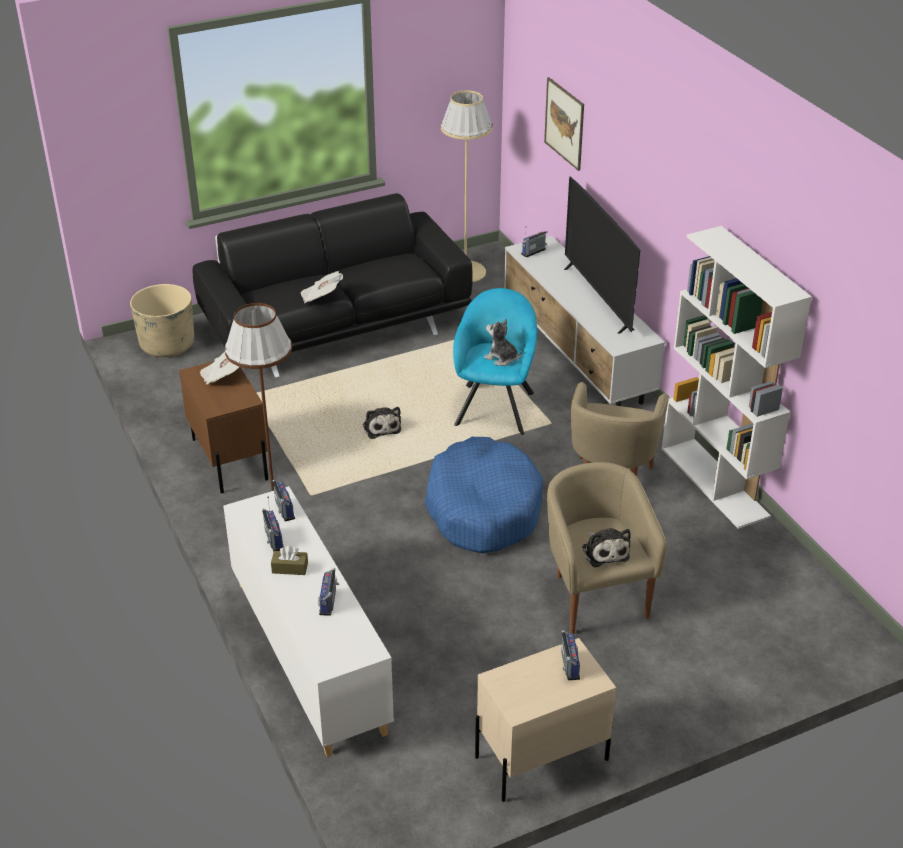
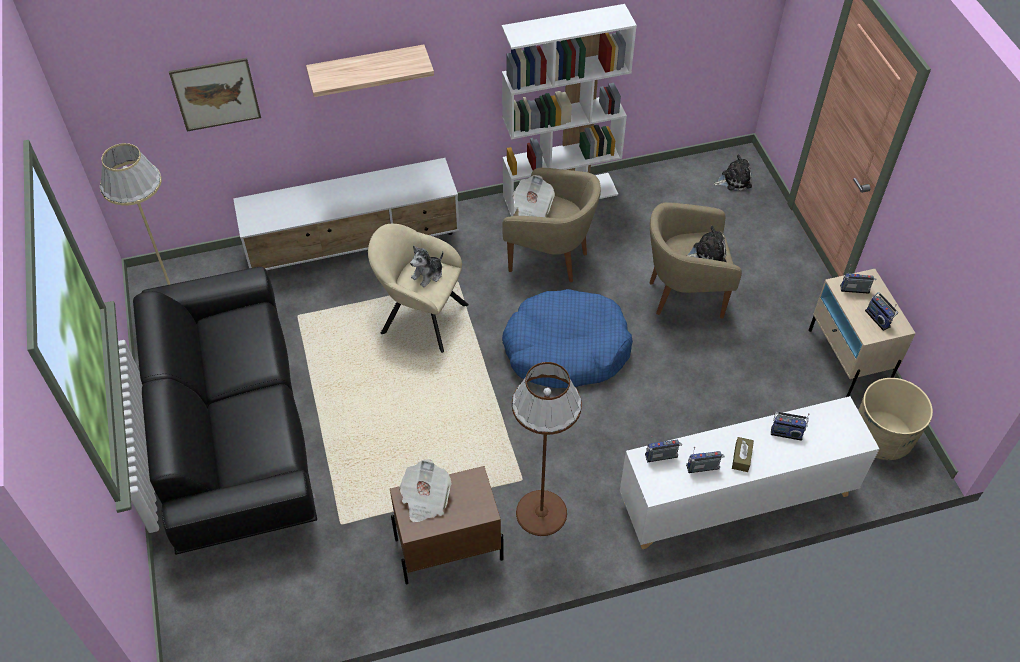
camera: 80 degrees left, 15 degrees up
beige planter [130,284,194,357] -> beige planter moved to [858,378,933,460]
newspaper [301,271,343,303] -> newspaper moved to [513,175,555,217]
plush toy [363,407,401,439] -> plush toy moved to [713,154,752,191]
turquoise armchair [453,288,537,435] -> beige armchair [368,224,469,353]
radio [521,226,548,258] -> radio moved to [865,292,898,331]
television [564,177,640,334] -> none
none -> shelf [306,45,434,97]

